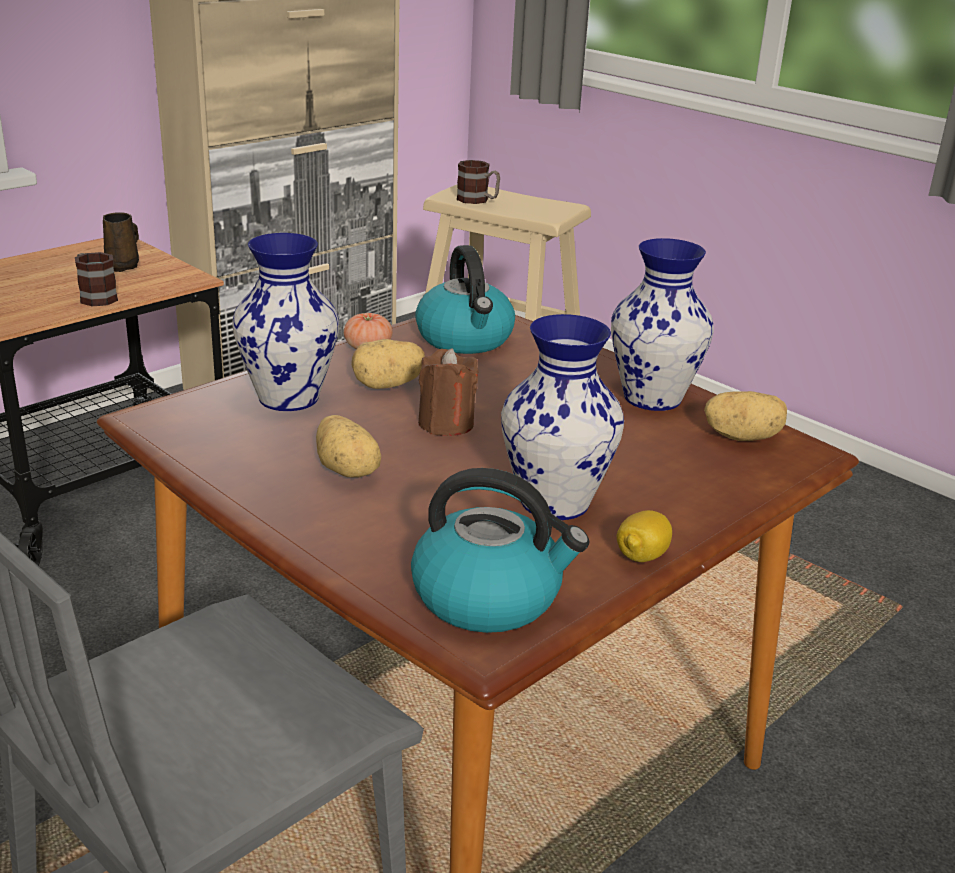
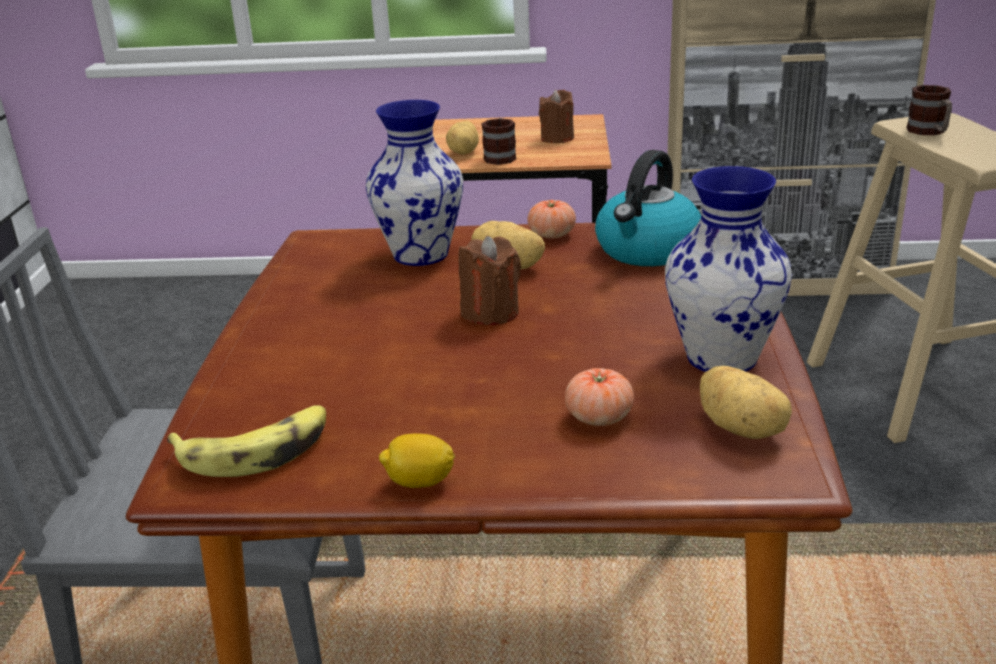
camera: 50 degrees right, 0 degrees up
brown mug [103,213,139,272] -> brown candle [539,89,574,143]
potato [316,415,381,478] -> potato moved to [446,121,479,155]
kettle [411,468,589,633] -> banana [167,405,326,477]
vase [501,314,624,520] -> none
none -> tomato [565,368,634,426]

